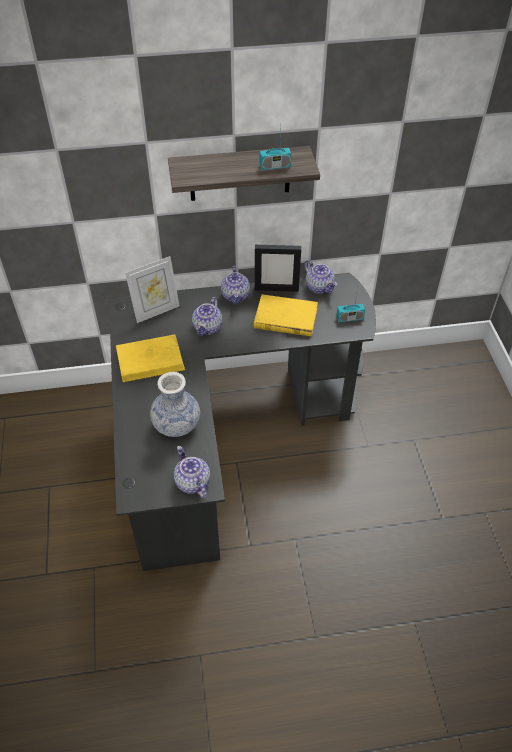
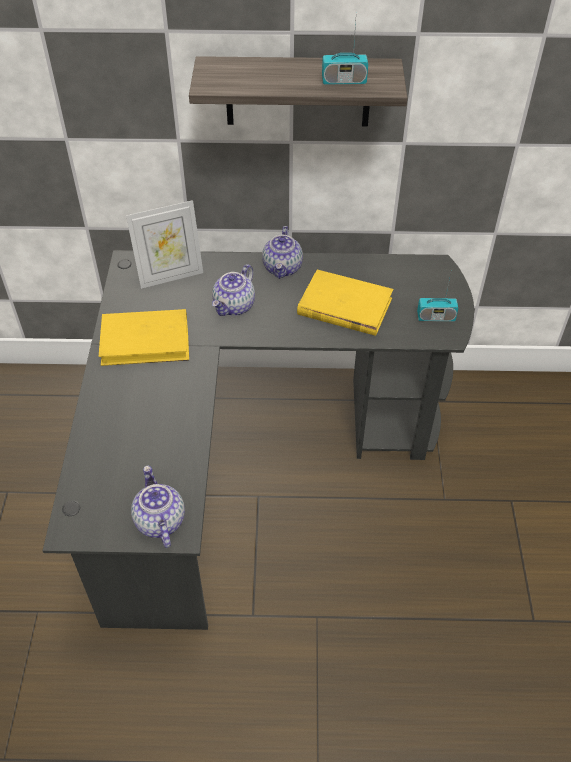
camera: 10 degrees right, 0 degrees up
vase [150,372,200,437] -> none
picture frame [255,245,301,292] -> none
teapot [304,260,337,294] -> none

